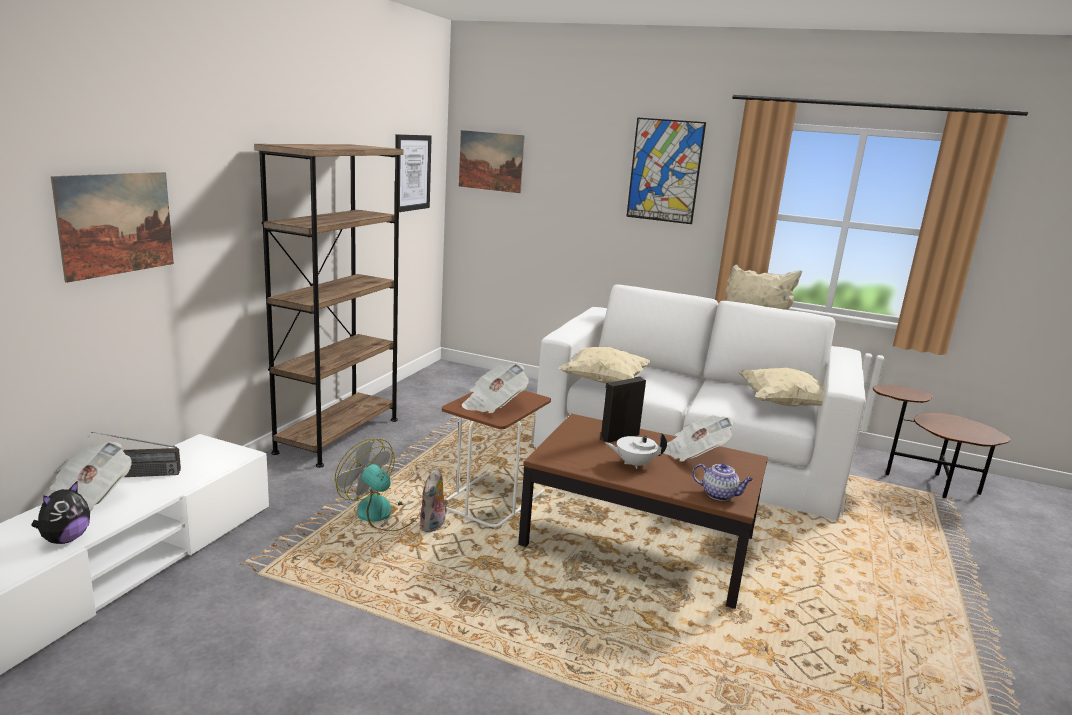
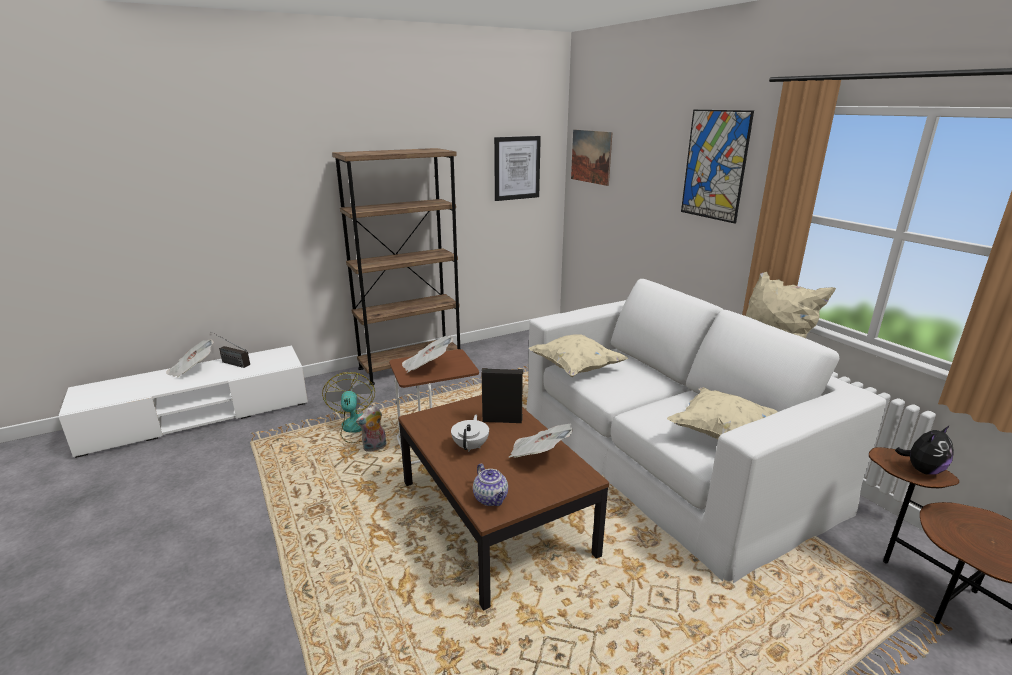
camera: 40 degrees right, 5 degrees up
plush toy [31,481,90,544] -> plush toy moved to [895,425,954,475]
picture [51,172,174,283] -> none
white teapot [605,433,667,469] -> white teapot turned 60 degrees clockwise [451,415,489,452]

